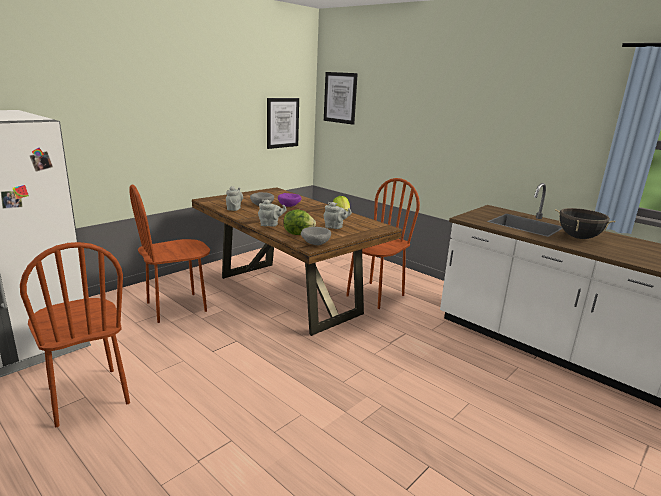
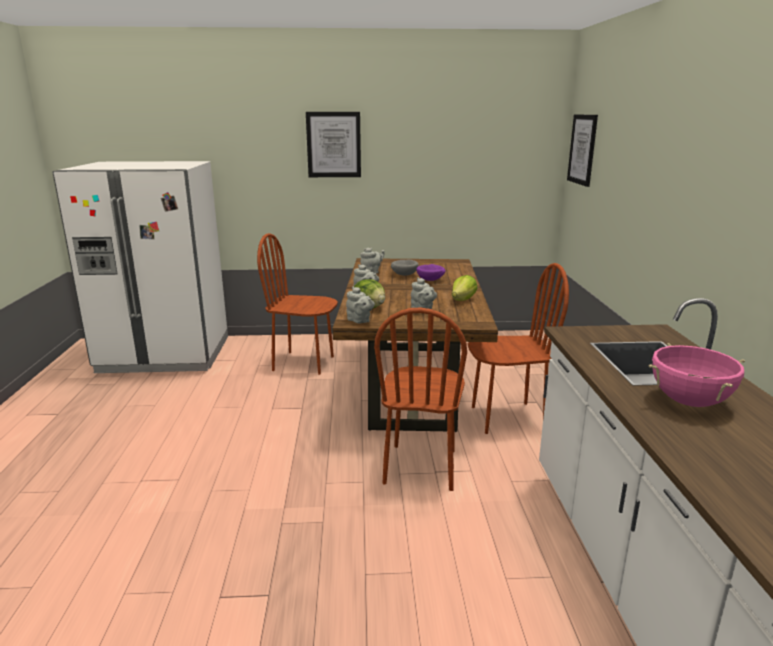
camera: 45 degrees right, 0 degrees up
brown chair [20,242,130,427] -> brown chair moved to [374,307,467,491]
picture [267,98,299,149] -> picture moved to [306,112,361,177]
grey bowl [301,227,331,245] -> grey teapot [346,286,375,323]
black cooking pot [555,208,616,239] -> pink cooking pot [649,343,745,407]

